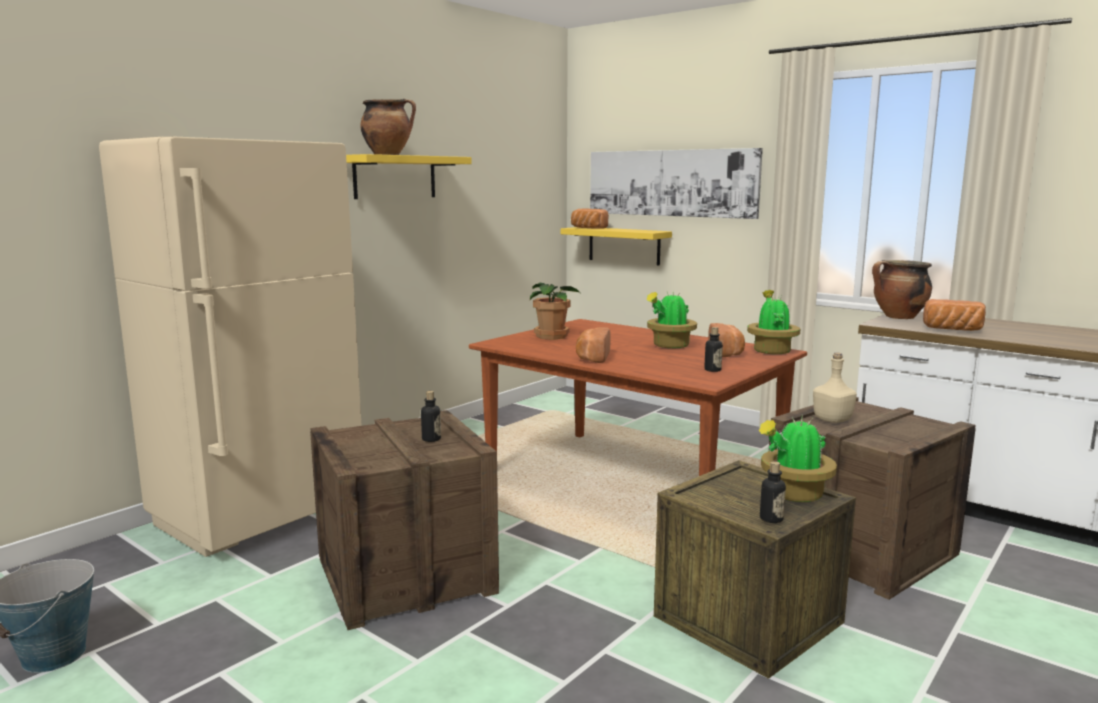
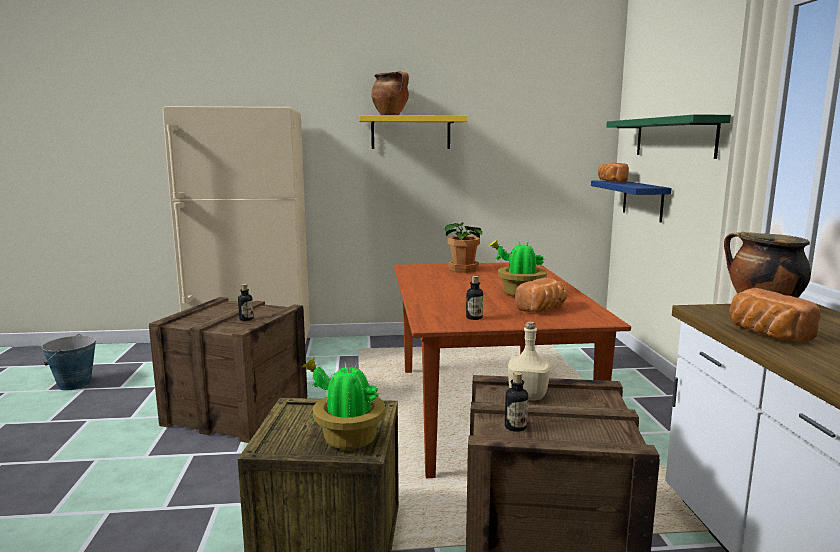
camera: 45 degrees right, 0 degrees up
yellow shelf [561,227,672,266] -> blue shelf [591,180,672,223]
bread [576,327,611,363] -> none
picture [590,148,763,219] -> green shelf [606,115,731,159]
potted plant [747,290,800,354] -> none
bottle [760,461,786,523] -> bottle moved to [505,372,528,432]

